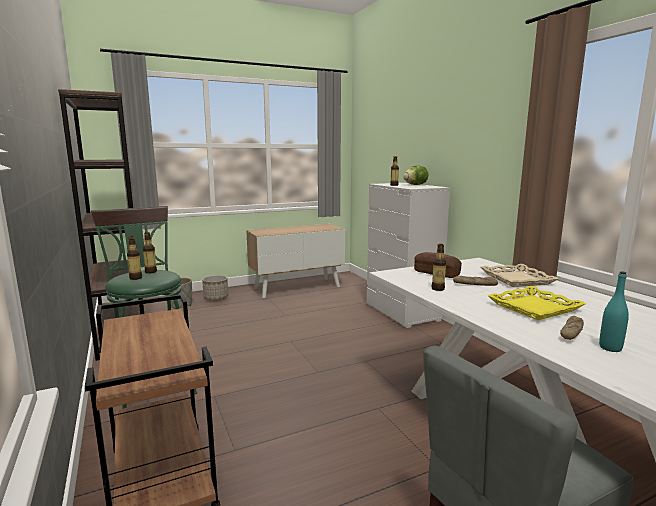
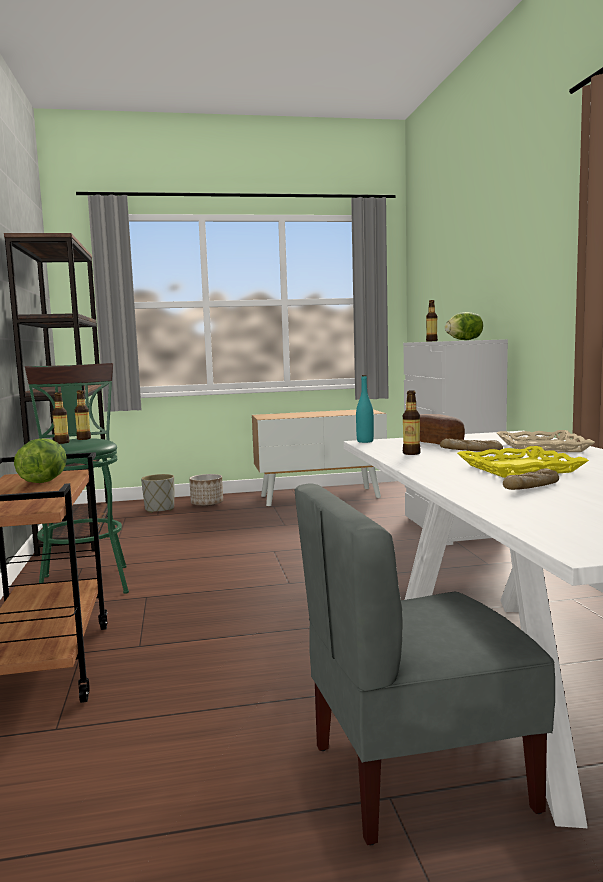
camera: 15 degrees right, 5 degrees down
turquoise bottle [599,271,629,352] -> turquoise bottle moved to [356,375,374,443]
none -> lettuce [14,438,67,483]

